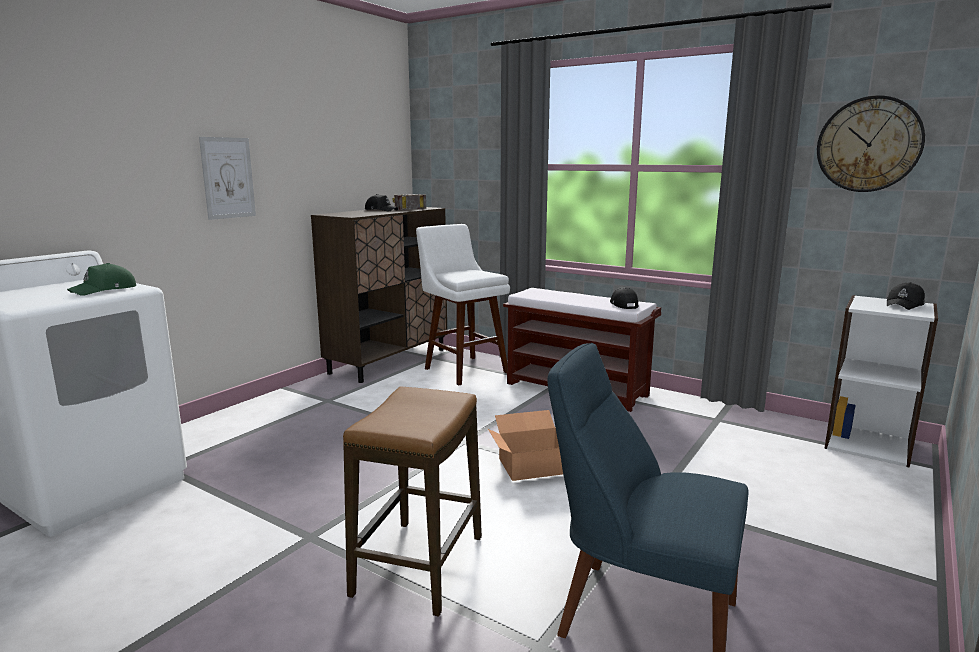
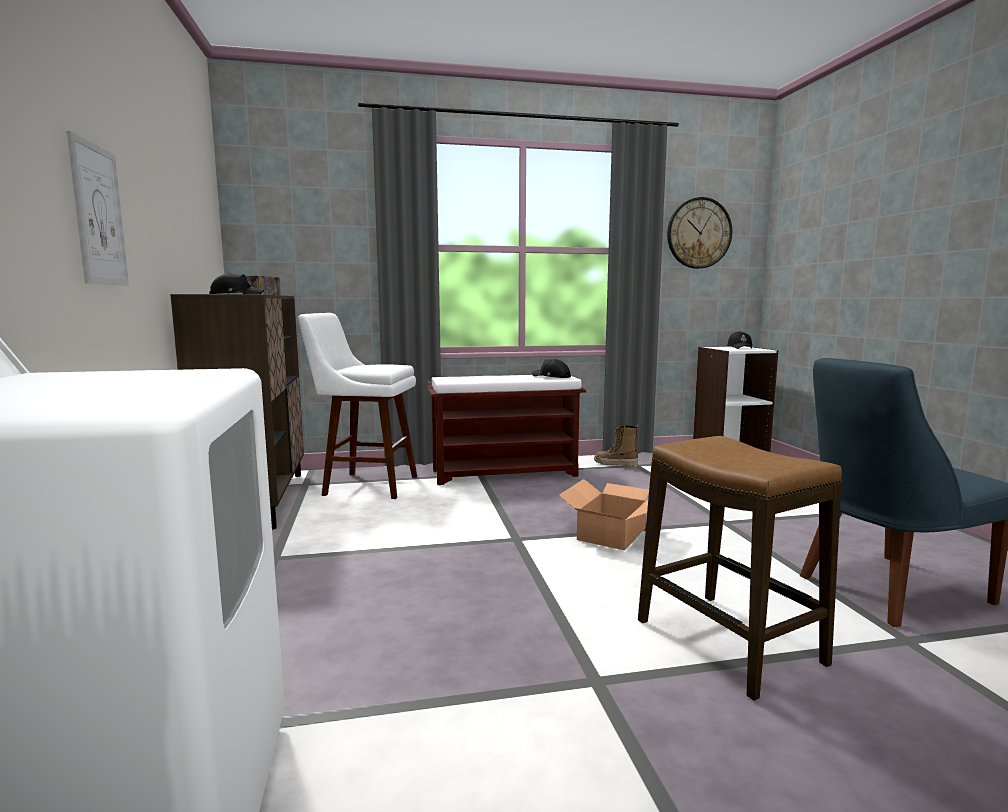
camera: 45 degrees left, 5 degrees down
green cap [67,263,136,296] -> none
none -> boot [594,425,638,467]

